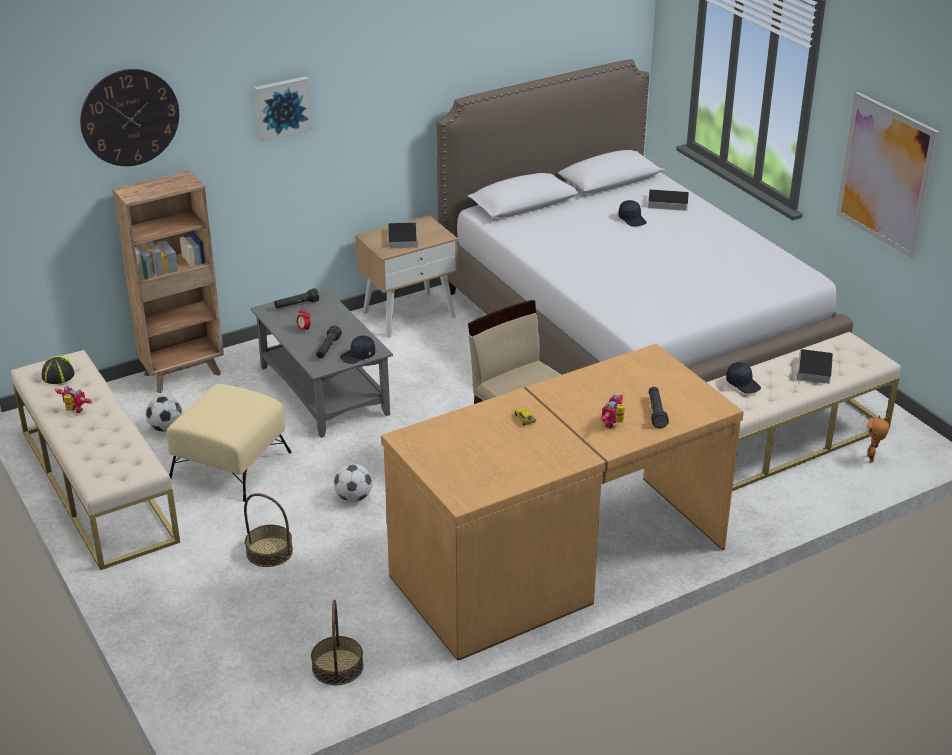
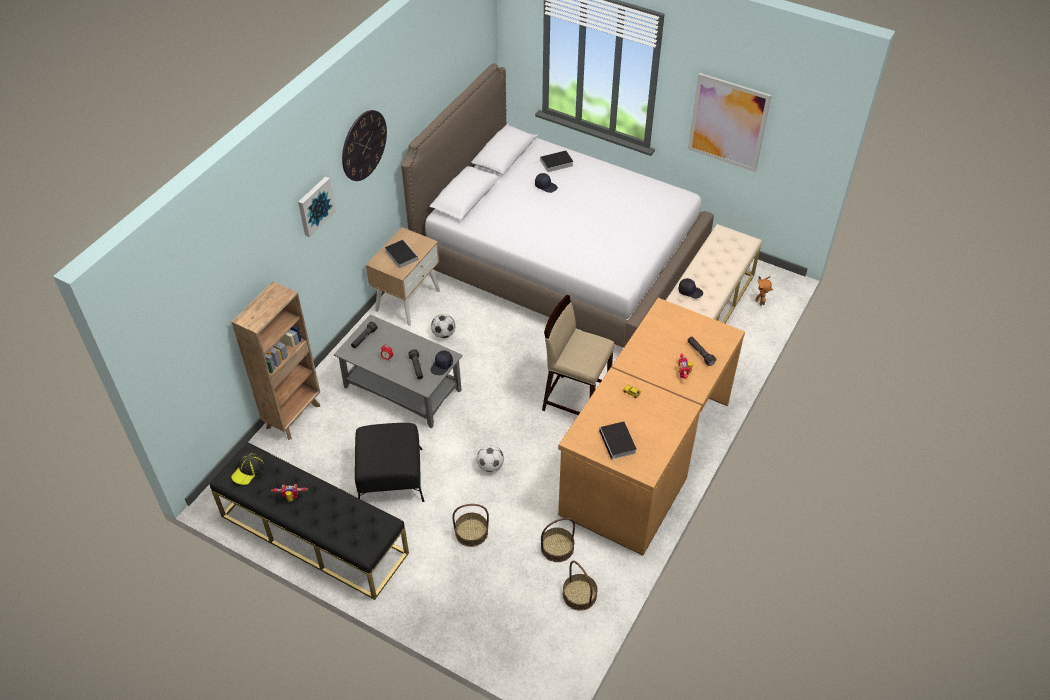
camera: 30 degrees left, 15 degrees up
beige bench [11,350,180,570] -> black bench [210,442,409,600]
cap [42,356,74,384] -> cap turned 105 degrees counterclockwise [231,453,264,485]
wall clock [80,69,179,166] -> wall clock moved to [342,110,387,181]
football [146,396,183,432] -> football moved to [431,314,455,338]
beige ottoman [167,384,292,502] -> black ottoman [355,423,424,502]
book [797,349,833,385] -> book moved to [599,422,637,465]
none -> basket [541,518,575,562]

